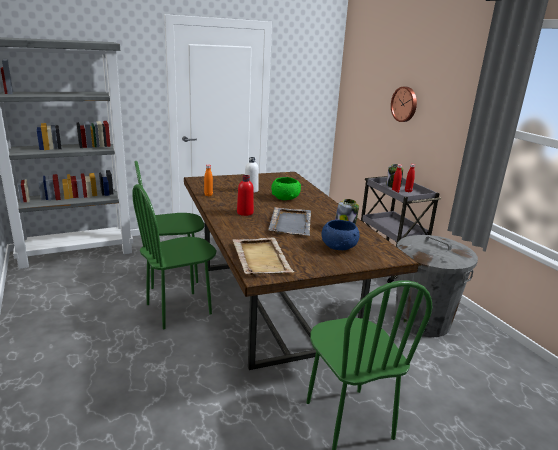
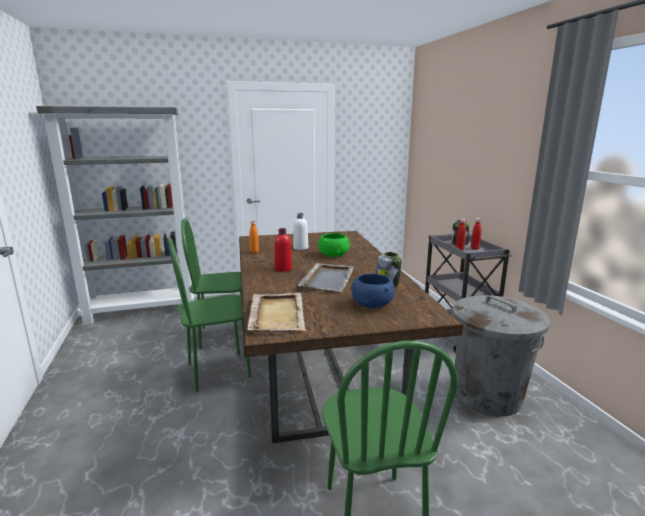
camera: 10 degrees right, 5 degrees down
wall clock [391,87,417,122] -> none

